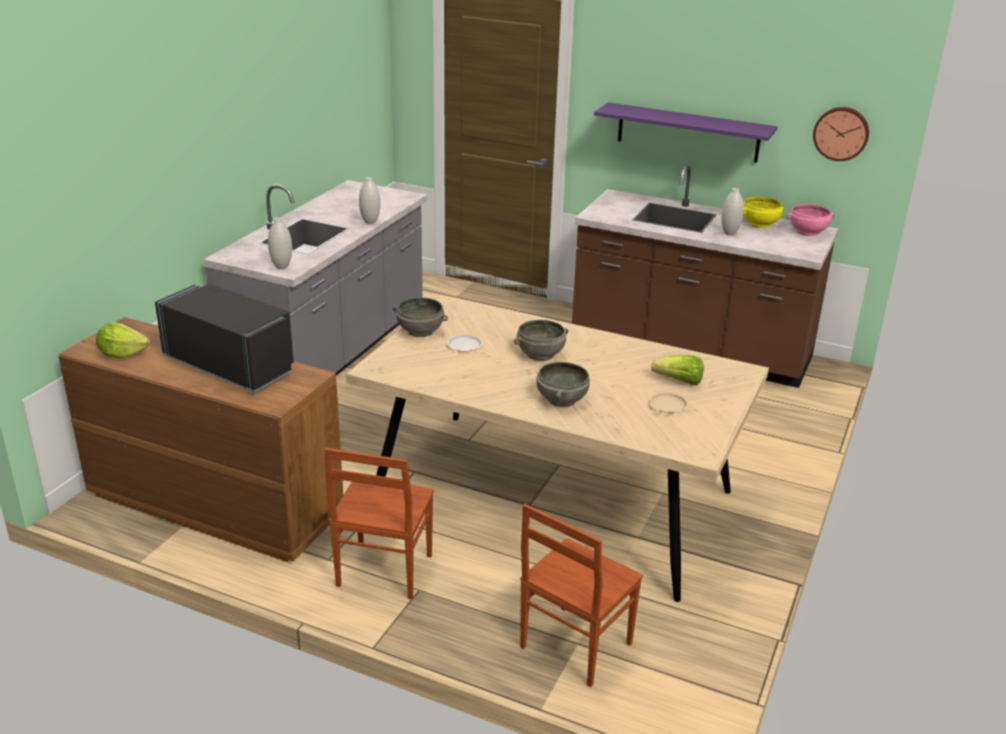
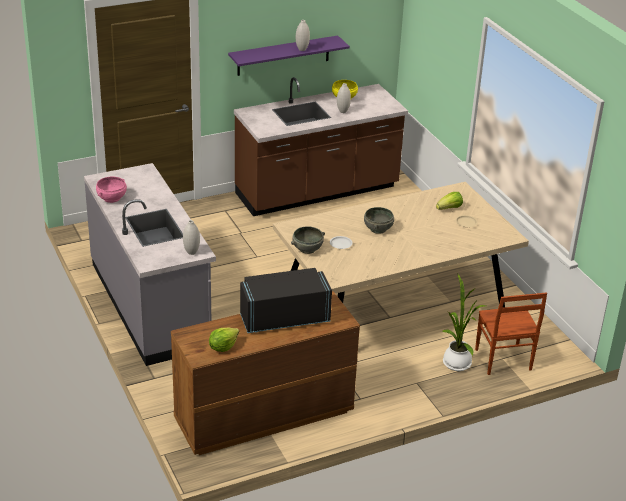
camera: 50 degrees left, 5 degrees up
brown chair [325,448,434,600] -> none
white vase [359,177,380,224] -> white vase moved to [296,20,310,51]
grey bowl [536,362,590,407] -> none
pink bowl [786,204,835,236] -> pink bowl moved to [96,177,127,203]
wall clock [813,107,869,161] -> none
none -> potted plant [442,273,486,371]

